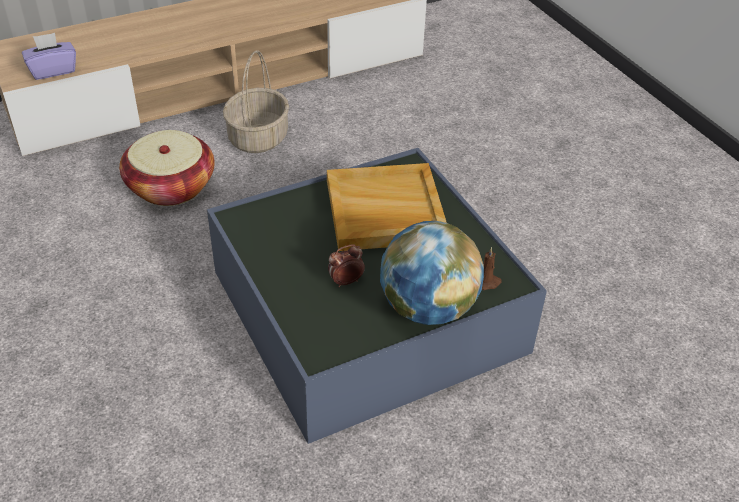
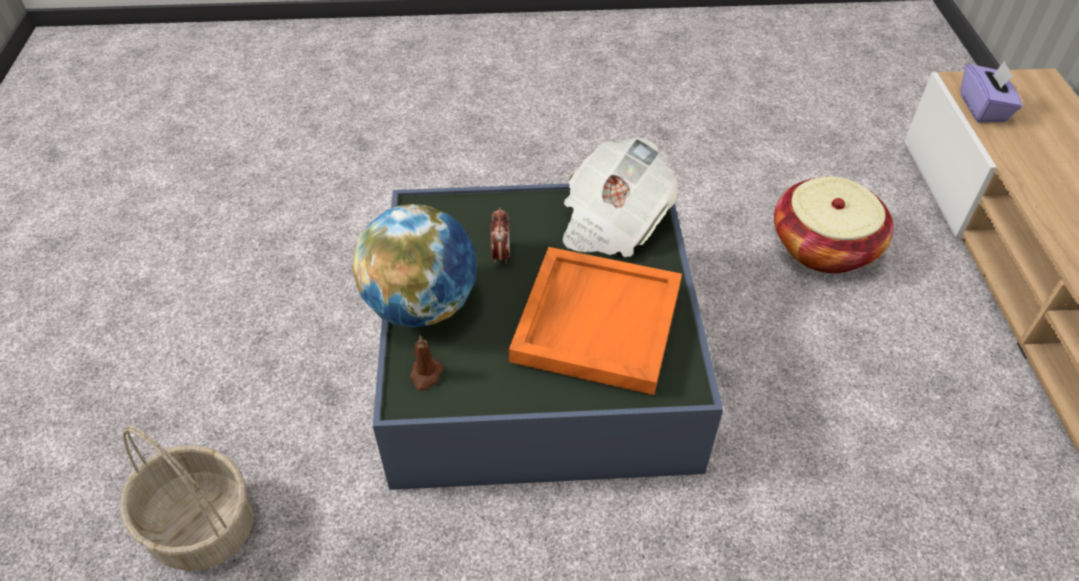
camera: 115 degrees right, 5 degrees up
basket [223,50,289,153] -> basket moved to [120,425,253,571]
beige tray [327,163,447,251] -> orange tray [509,247,682,395]
none -> newspaper [563,138,678,257]

